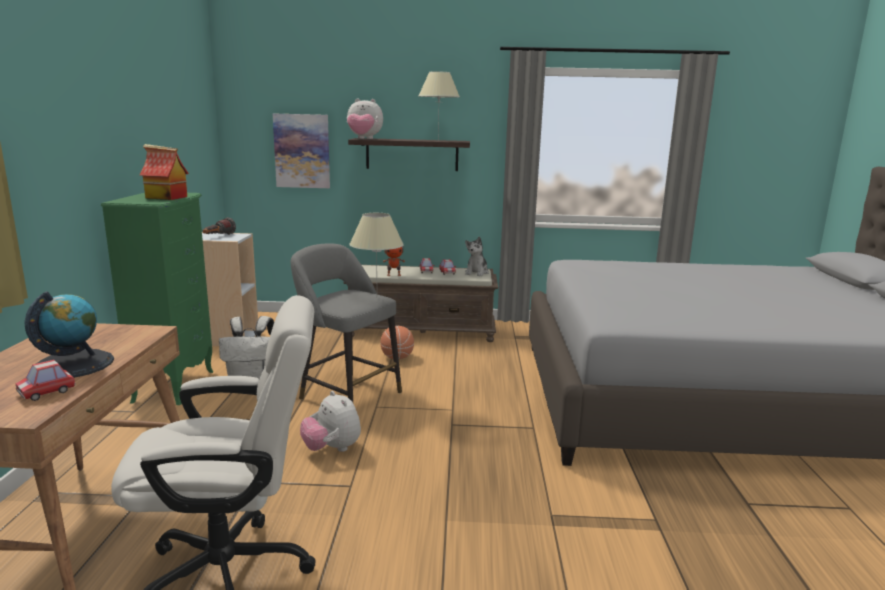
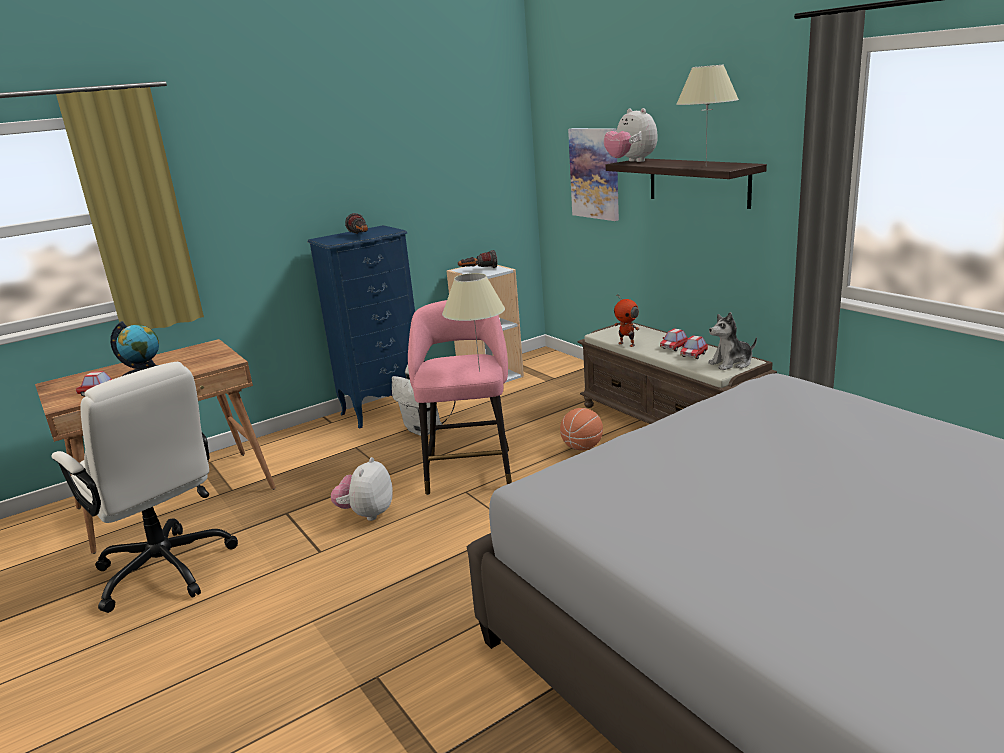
camera: 55 degrees right, 5 degrees up
green dresser [101,193,213,405] -> blue dresser [307,225,415,428]
toy house [139,144,189,200] -> flashlight [345,213,368,234]
grey stool [291,244,402,402] -> pink stool [408,300,512,495]

